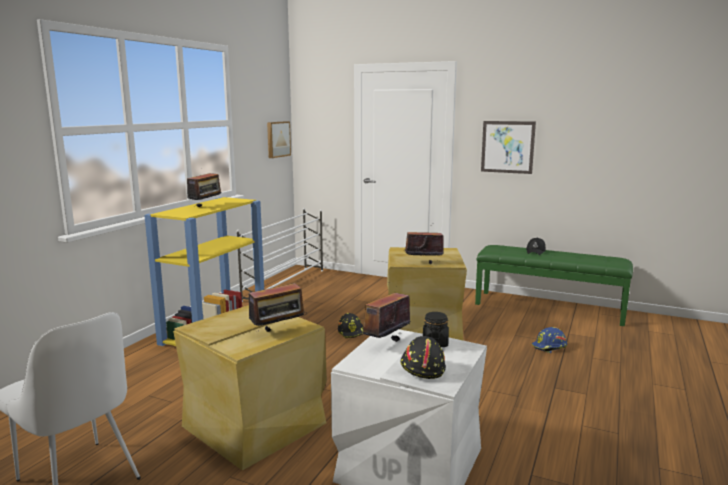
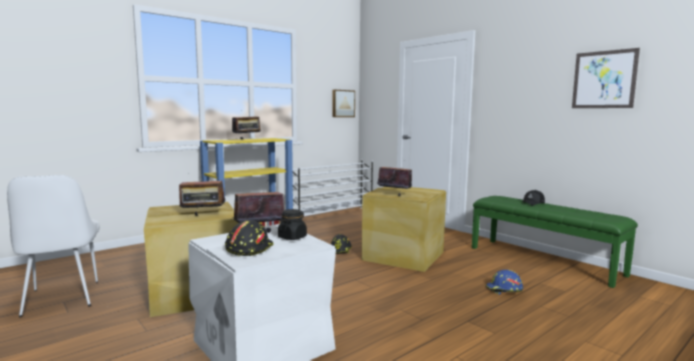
camera: 25 degrees right, 5 degrees down
picture [481,121,536,174] -> picture moved to [572,48,640,108]

